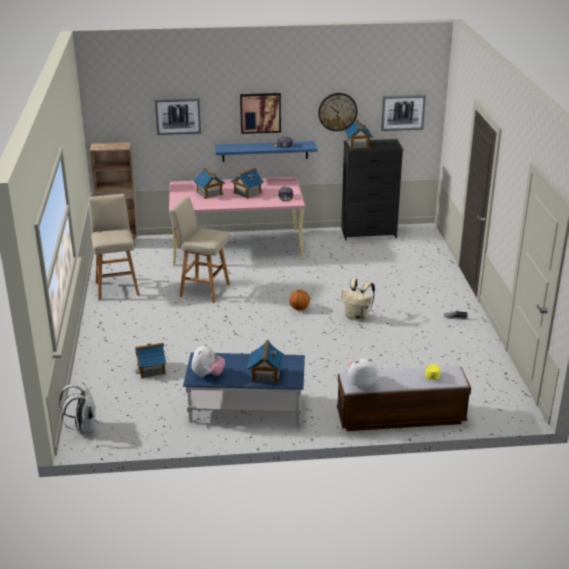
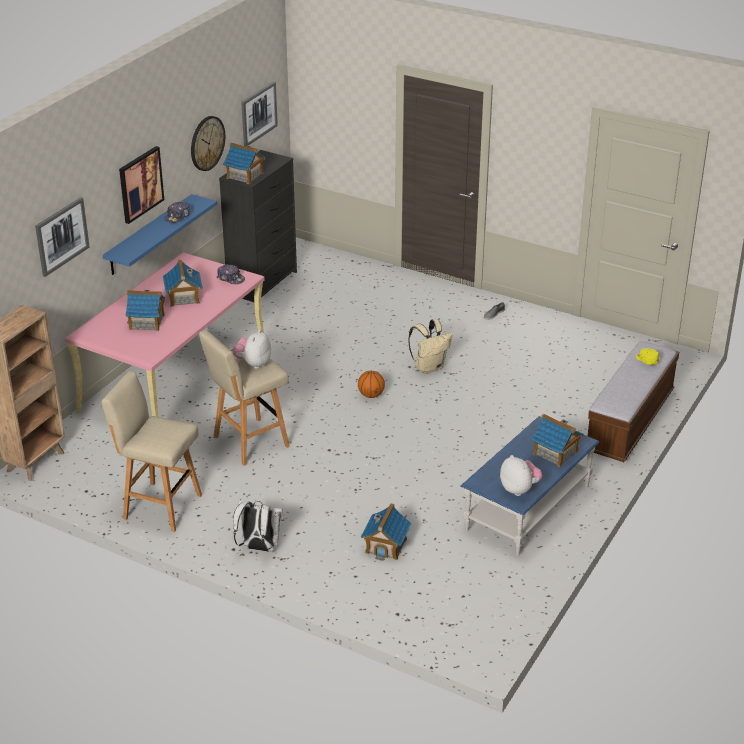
camera: 55 degrees left, 5 degrees up
white backpack [59,384,96,434] -> white backpack moved to [233,500,284,552]
plush toy [347,359,378,388] -> plush toy moved to [232,330,271,369]

